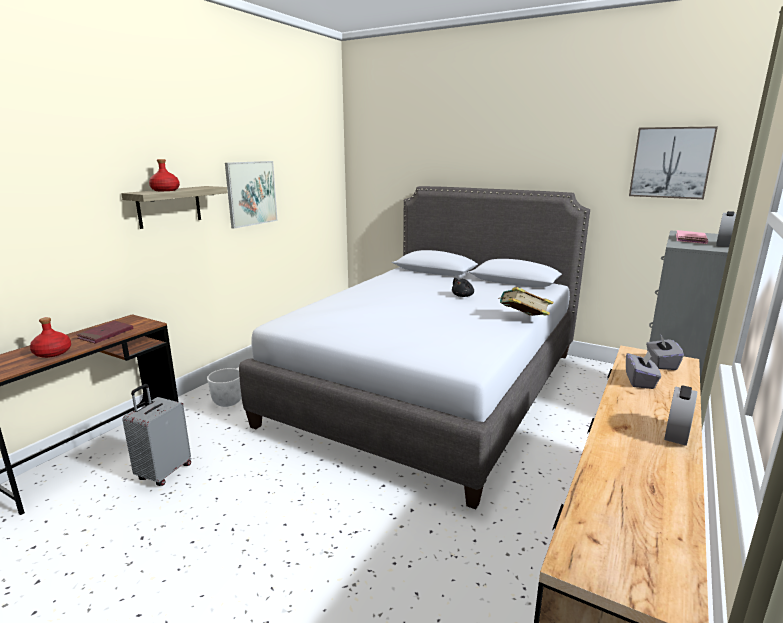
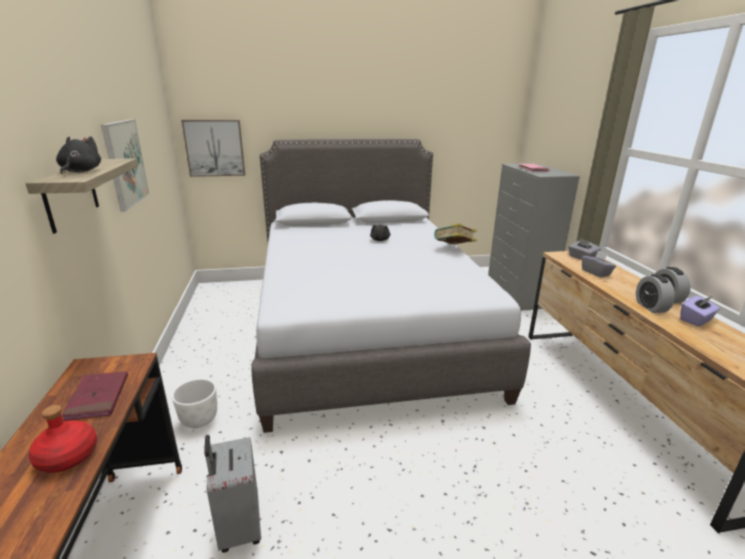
camera: 40 degrees left, 5 degrees up
red bottle [149,159,180,191] -> black plush toy [56,136,101,174]
picture [629,126,718,199] -> picture moved to [181,120,245,177]
alarm clock [716,211,736,247] -> alarm clock moved to [636,274,675,313]
none -> purple tissue box [680,296,720,326]

